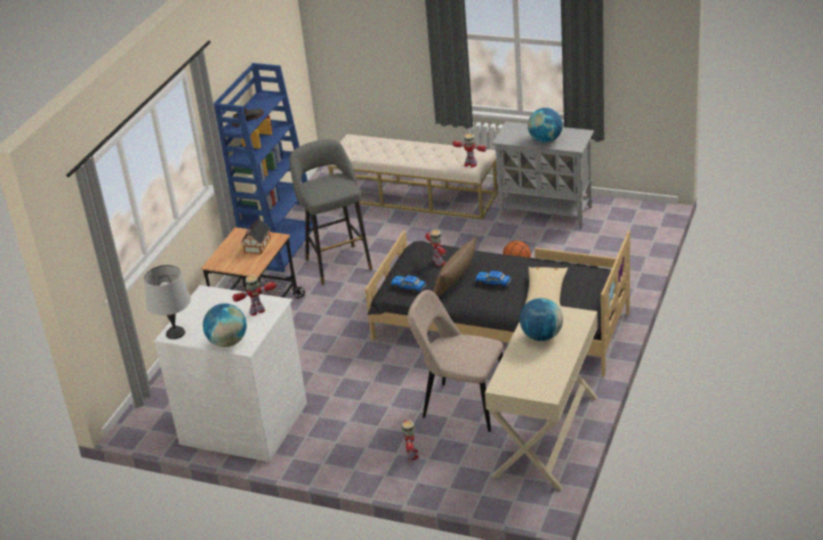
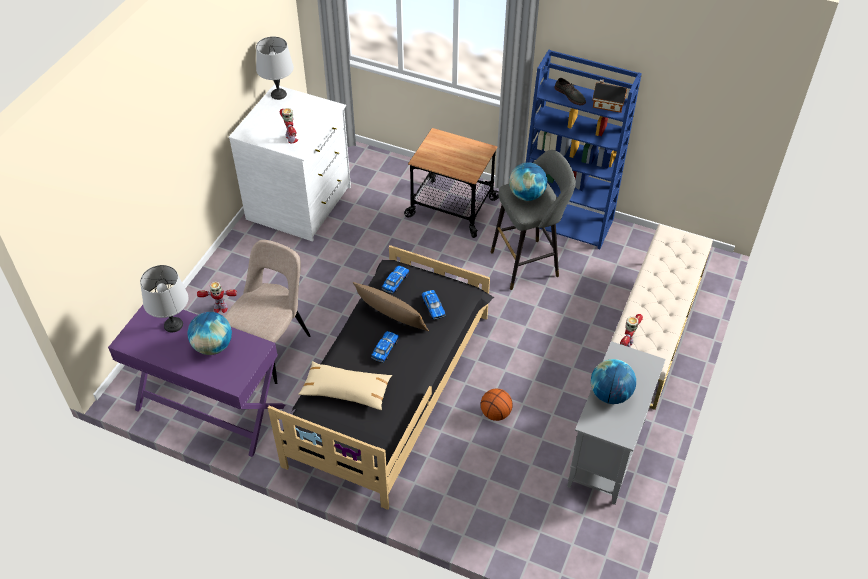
camera: 90 degrees right, 15 degrees up
globe [203,303,247,347] -> globe moved to [509,162,547,201]
toy house [241,219,271,254] -> toy house moved to [593,79,627,113]
toy robot [425,230,447,266] -> toy car [422,290,446,320]
beige desk [485,306,598,490] -> purple desk [108,305,285,457]
none -> grey table lamp [140,265,188,332]

